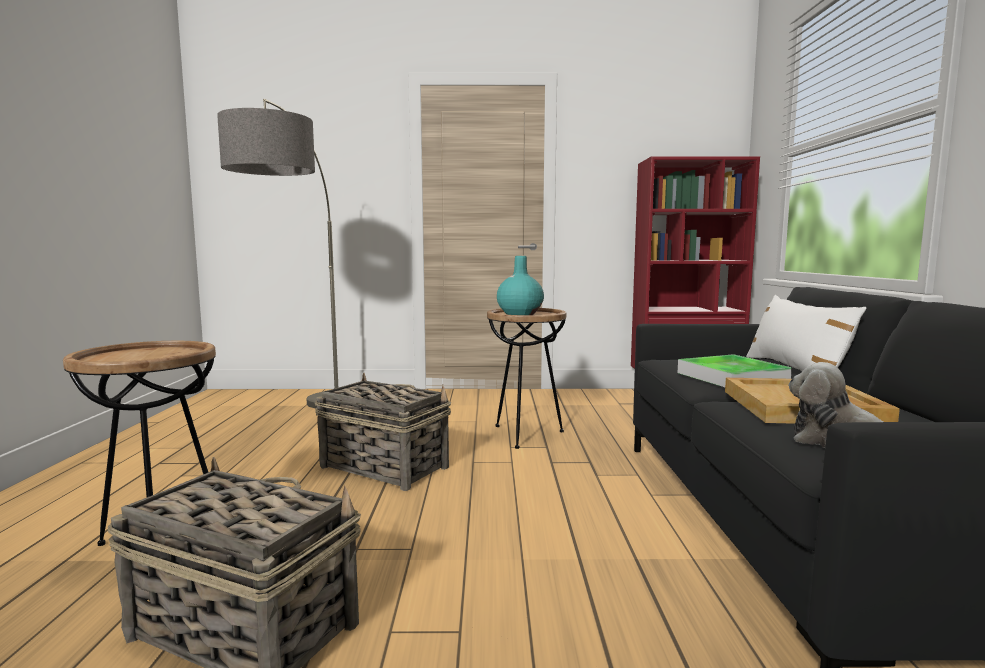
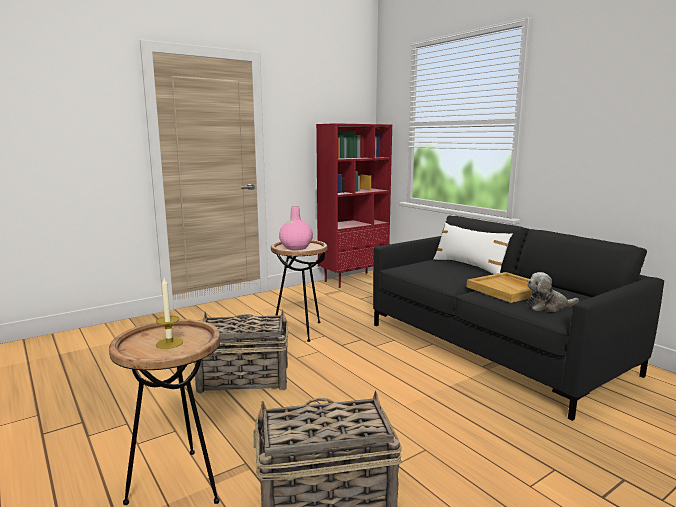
camera: 35 degrees left, 5 degrees up
floor lamp [217,99,339,408] -> none
turquoise vase [497,256,544,315] -> pink vase [279,206,313,250]
tray [678,354,792,387] -> none
none -> candle [156,278,183,349]

